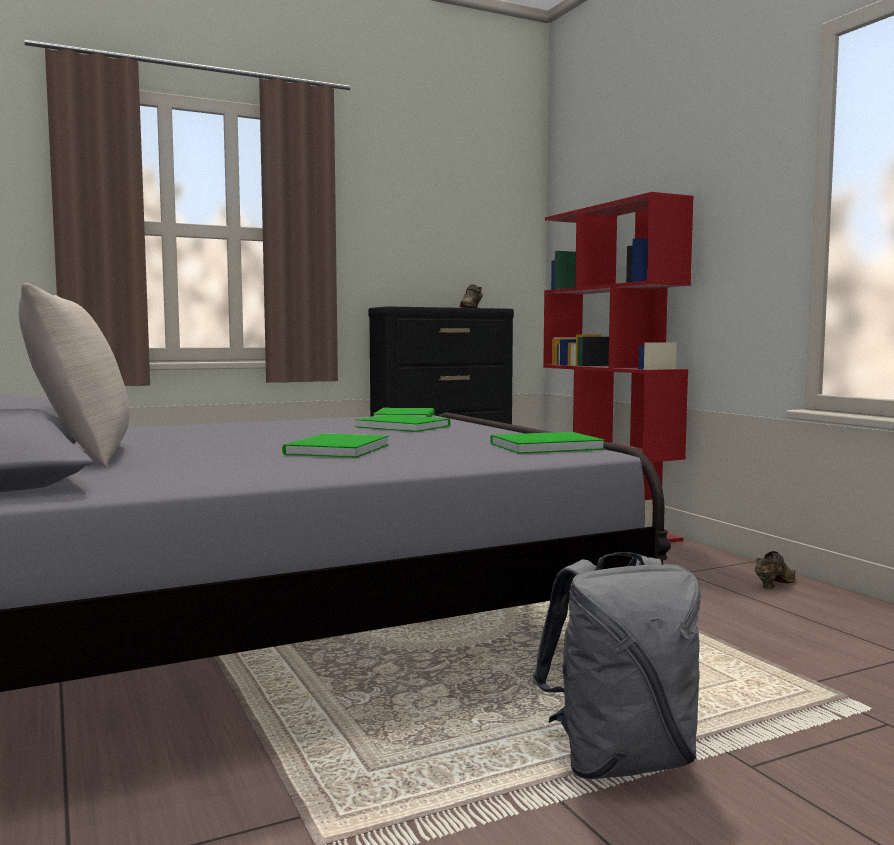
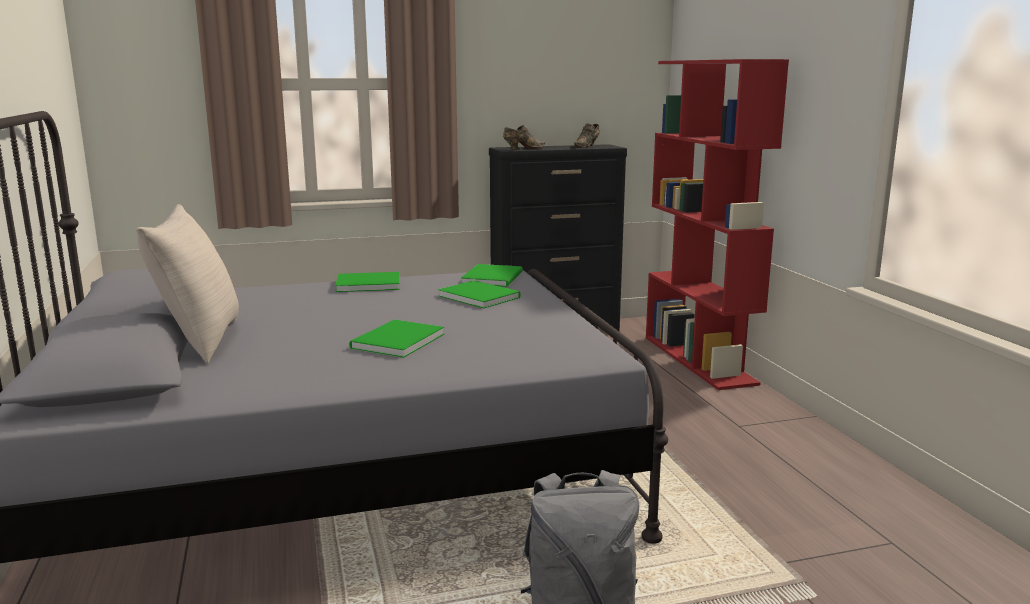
camera: 10 degrees right, 10 degrees up
green book [490,432,605,454] -> green book moved to [335,272,400,292]
brown shoe [755,551,796,589] -> brown shoe moved to [503,125,545,150]

